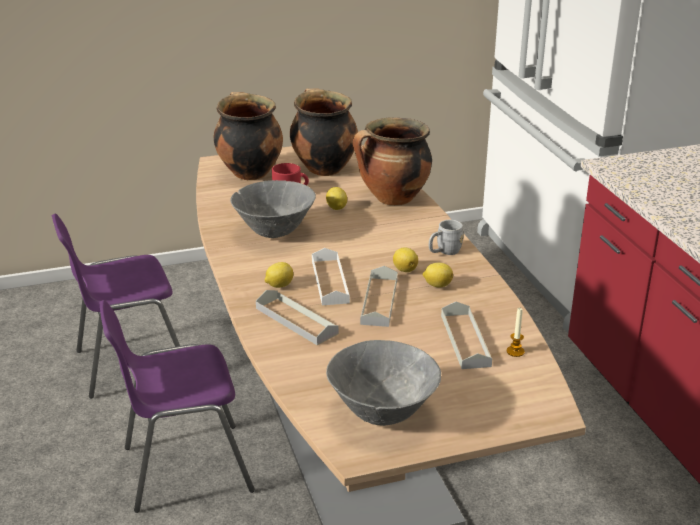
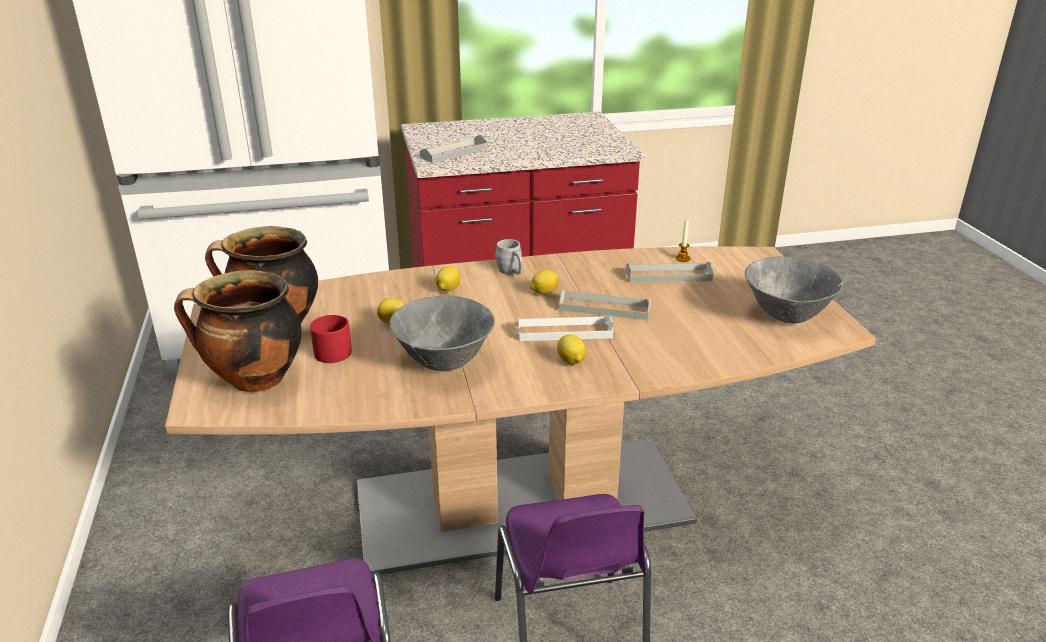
camera: 85 degrees left, 0 degrees up
grey tray [256,290,339,345] -> grey tray moved to [420,135,488,163]
cooking pot [353,117,432,205] -> none
lemon [423,263,453,287] -> lemon moved to [435,266,461,292]

